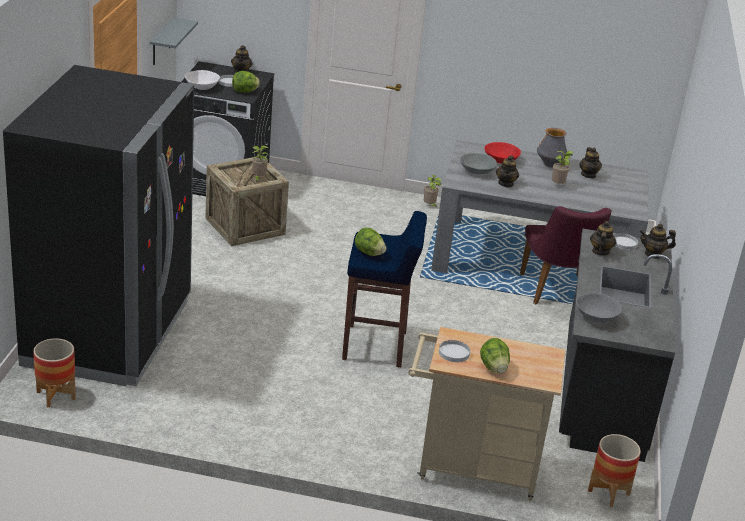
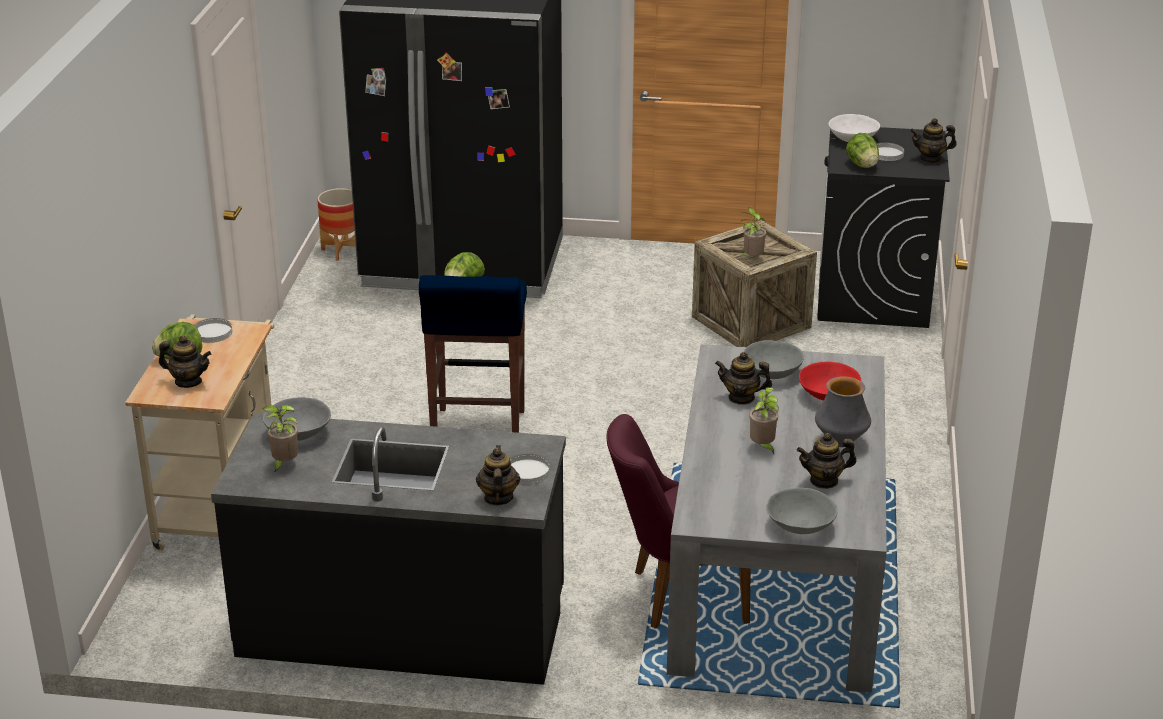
camera: 90 degrees right, 0 degrees up
grey shelf [150,18,198,65] -> none
potted plant [424,175,442,209] -> potted plant moved to [262,405,298,473]
planter [588,434,641,507] -> none
teapot [590,221,617,256] -> teapot moved to [159,336,211,388]
none -> grey bowl [766,488,838,534]

